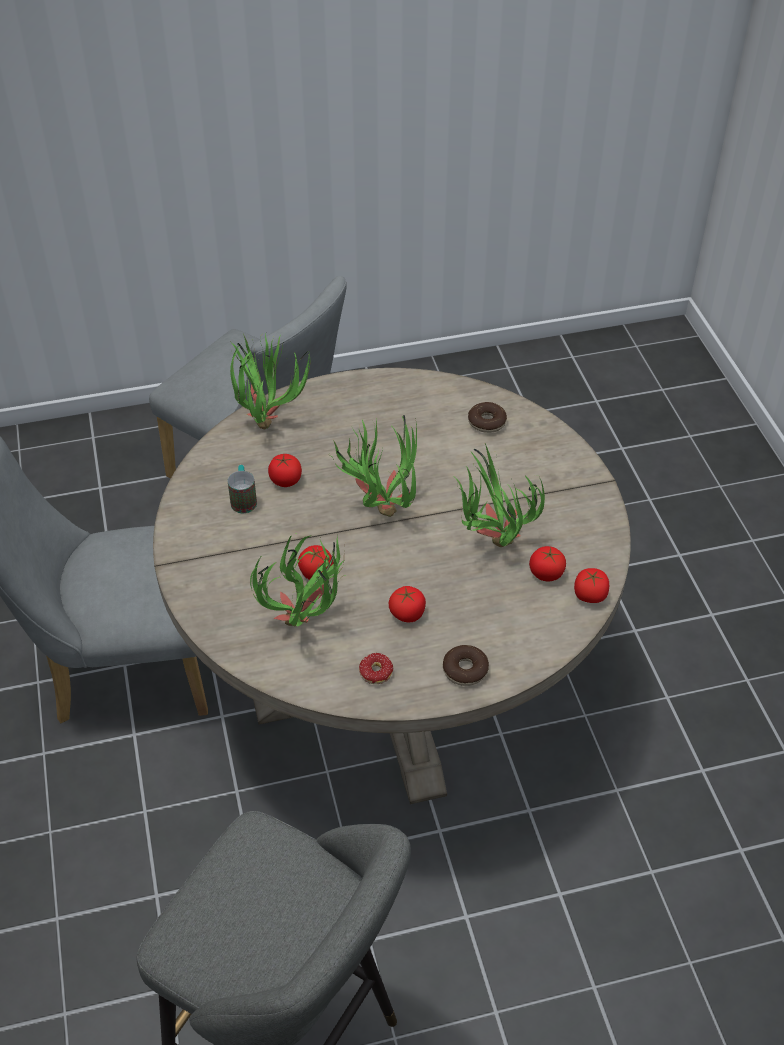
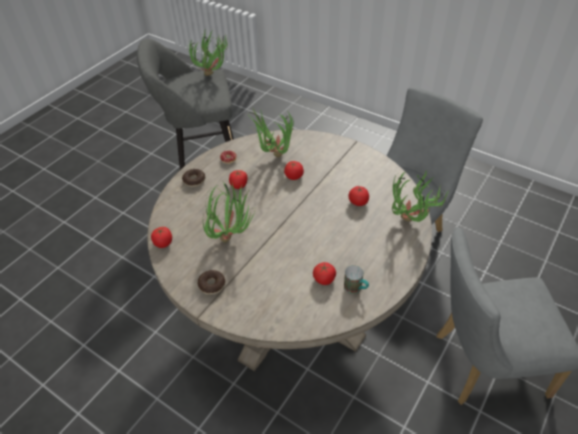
camera: 140 degrees right, 0 degrees up
mug [228,465,257,513] -> mug moved to [344,265,369,294]
potted plant [329,415,417,517] -> potted plant moved to [188,28,228,76]
donut [468,402,507,433] -> donut moved to [198,270,225,295]
tomato [529,546,566,582] -> tomato moved to [313,262,336,285]

